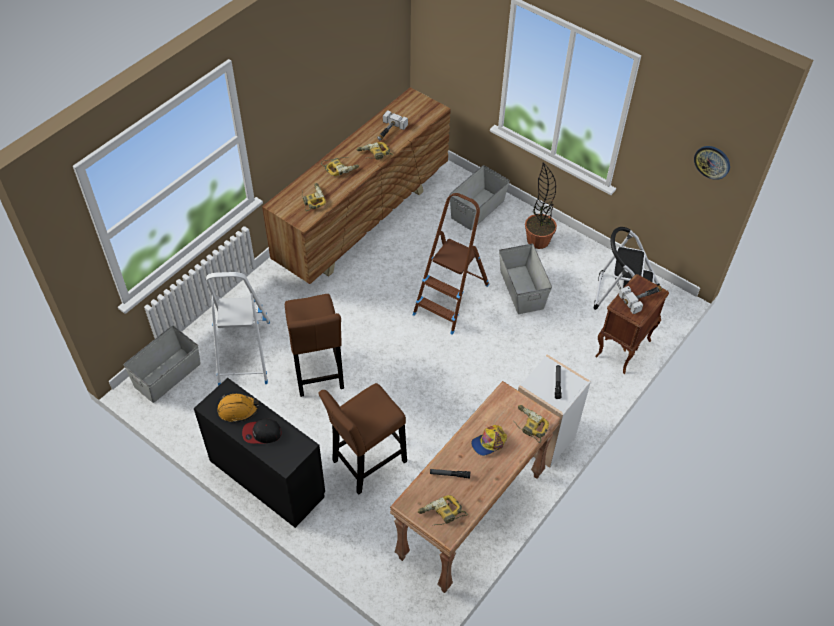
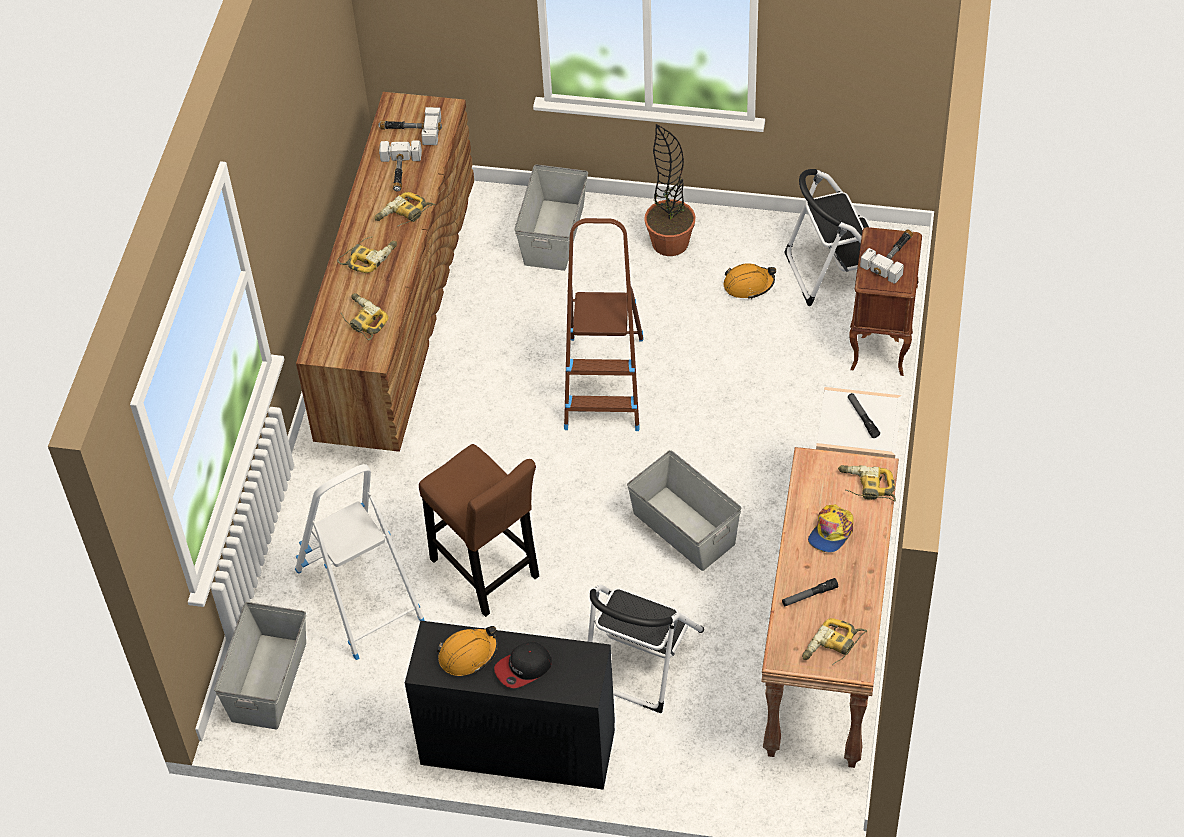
camera: 25 degrees left, 0 degrees up
brown stool [318,383,407,495] -> step ladder [587,585,704,713]
grey storage box [499,244,552,314] -> grey storage box moved to [627,450,741,571]
wall clock [694,146,730,180] -> none
none -> hammer [378,107,442,145]
none -> orange hard hat [723,263,776,299]

